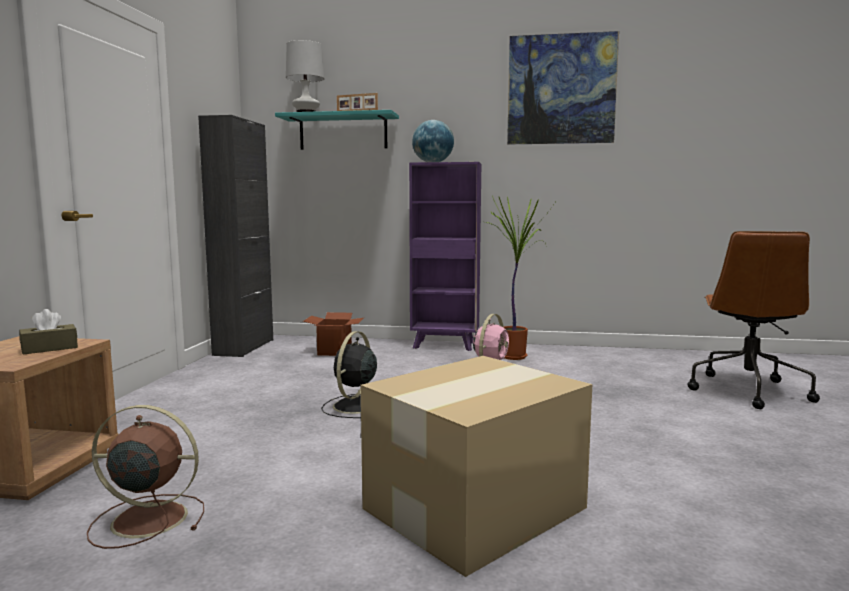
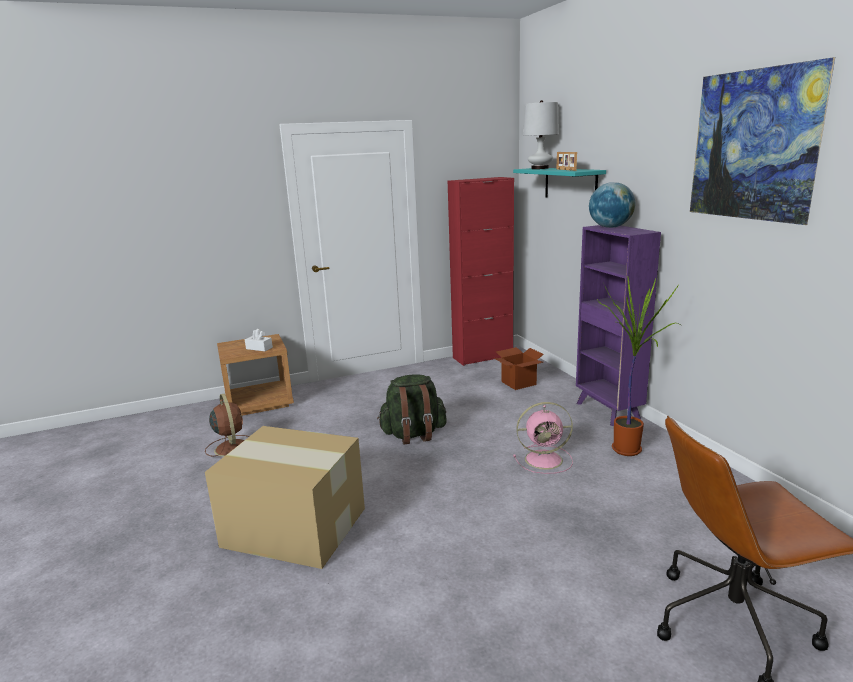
camera: 60 degrees right, 10 degrees up
brown tissue box [19,309,78,355] -> white tissue box [245,329,273,351]
black cabinet [198,115,273,357] -> red cabinet [448,177,514,366]
black fan [321,331,377,418] -> green backpack [377,374,447,445]

